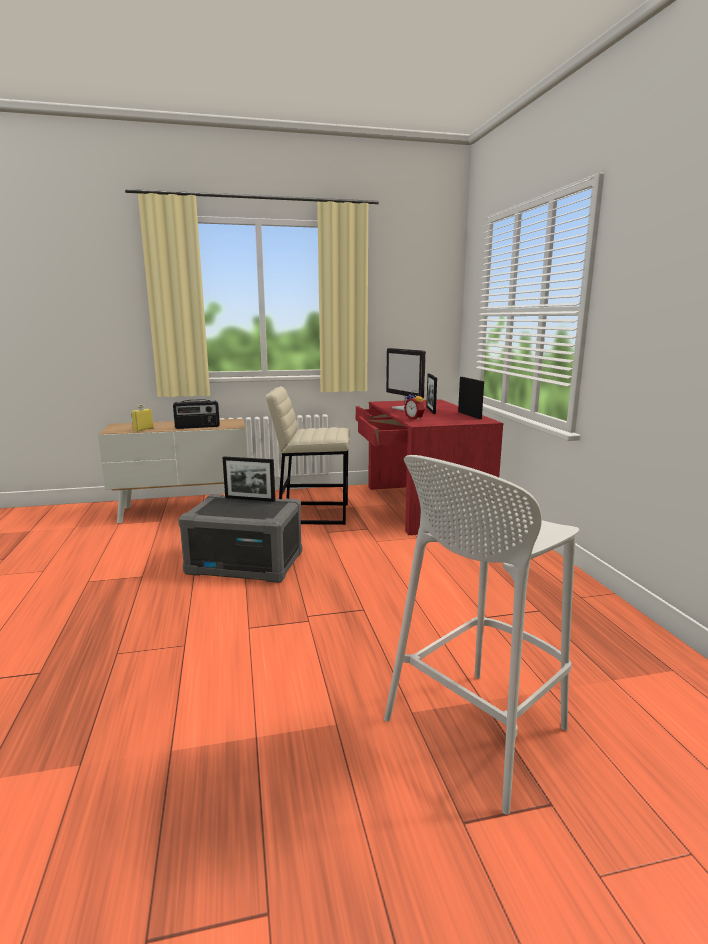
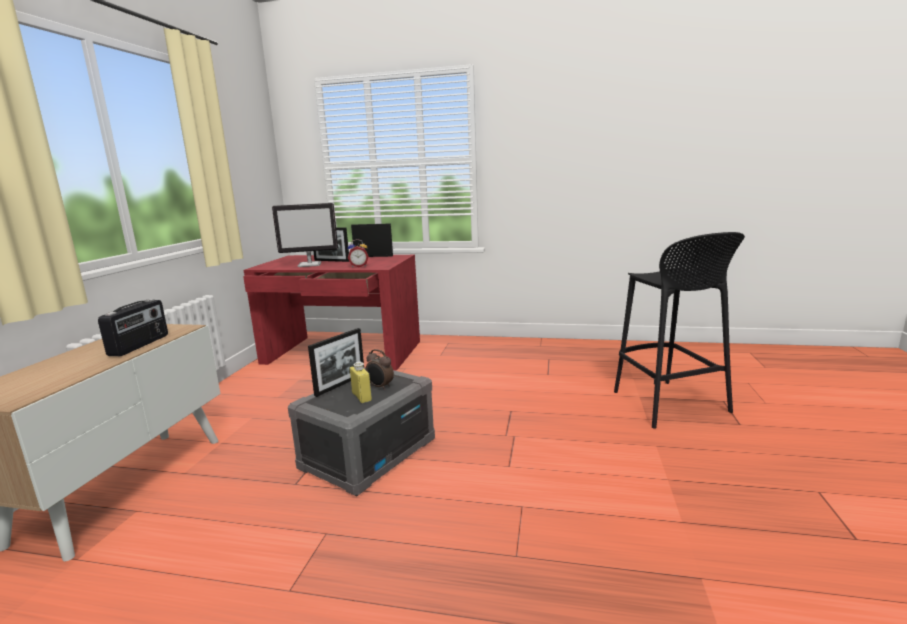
camera: 65 degrees left, 0 degrees up
yellow bottle [131,404,154,432] -> yellow bottle moved to [350,362,372,403]
beige chair [266,386,350,525] -> none
white stool [384,455,579,815] -> black stool [614,232,745,429]
none -> alarm clock [365,349,394,390]

